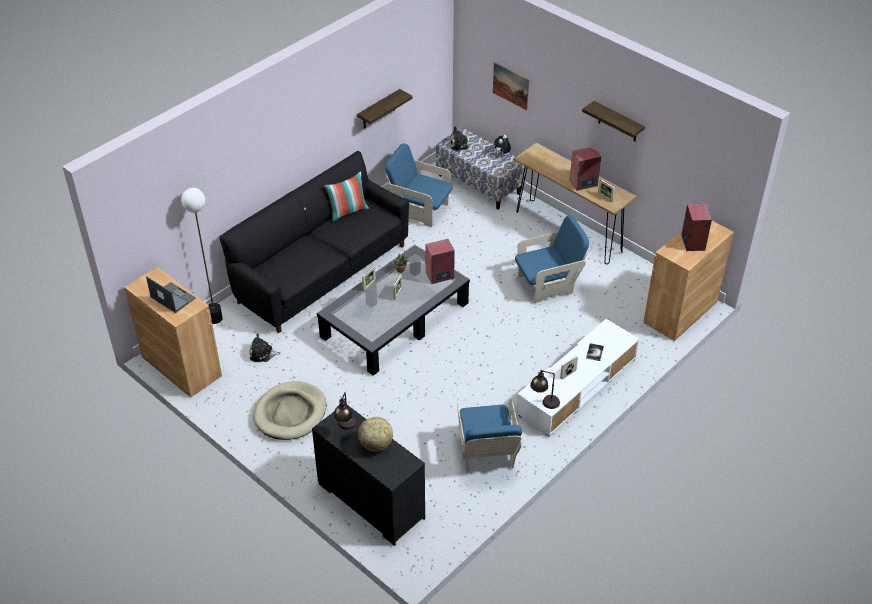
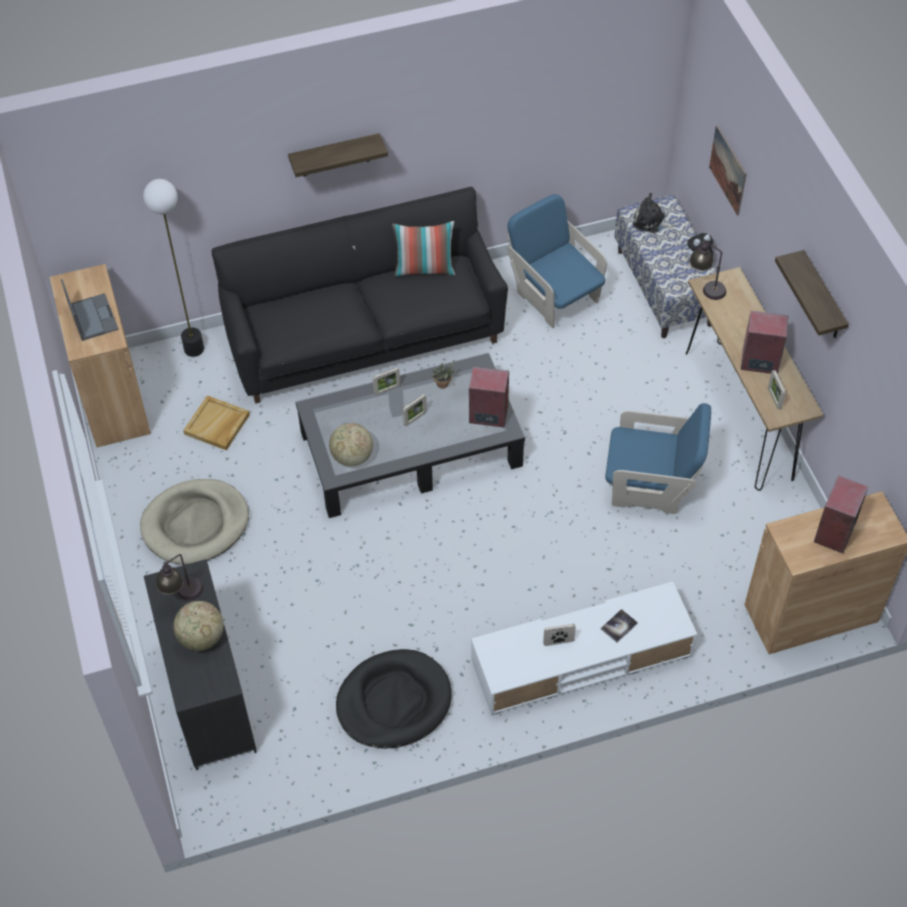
camera: 30 degrees right, 10 degrees up
plush toy [250,334,281,362] -> beige tray [183,395,250,450]
shelf [357,89,413,129] -> shelf moved to [288,133,388,177]
blue armchair [457,399,522,473] -> black dog bed [336,649,452,749]
table lamp [530,370,560,409] -> table lamp moved to [689,240,726,300]
none -> globe [329,423,373,466]

